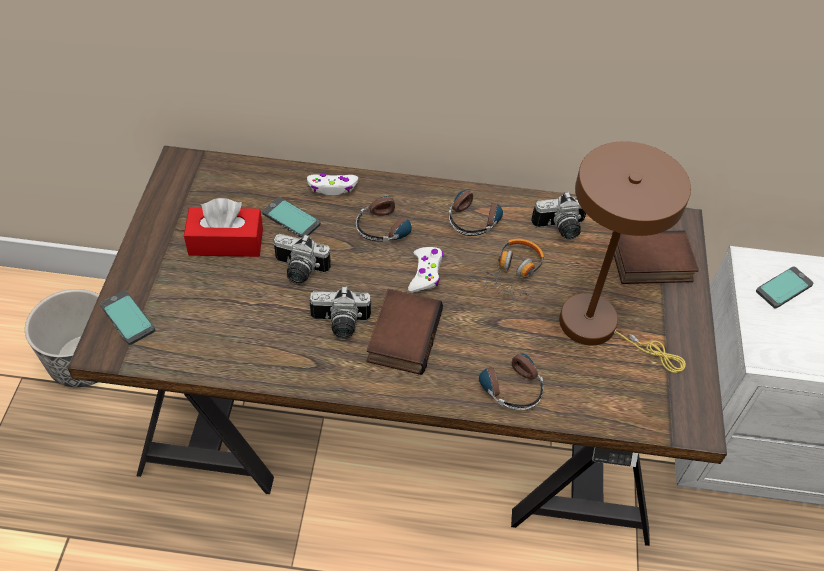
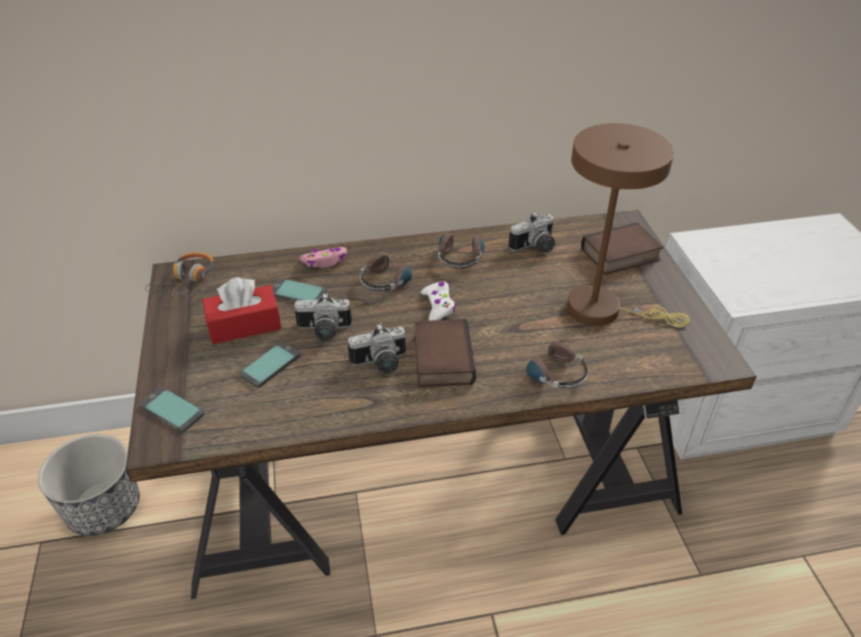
camera: 15 degrees left, 10 degrees down
white game controller [307,173,358,195] -> pink game controller [299,247,347,268]
headphones [469,239,544,299] -> headphones moved to [145,252,214,297]
phone [756,266,814,309] -> phone moved to [239,341,301,388]

